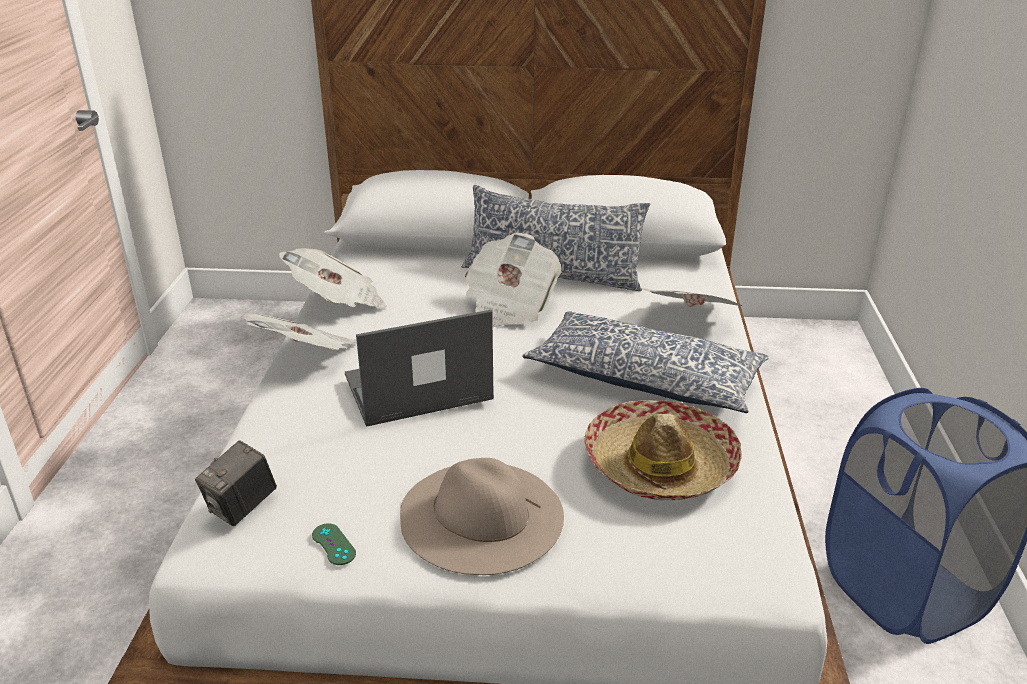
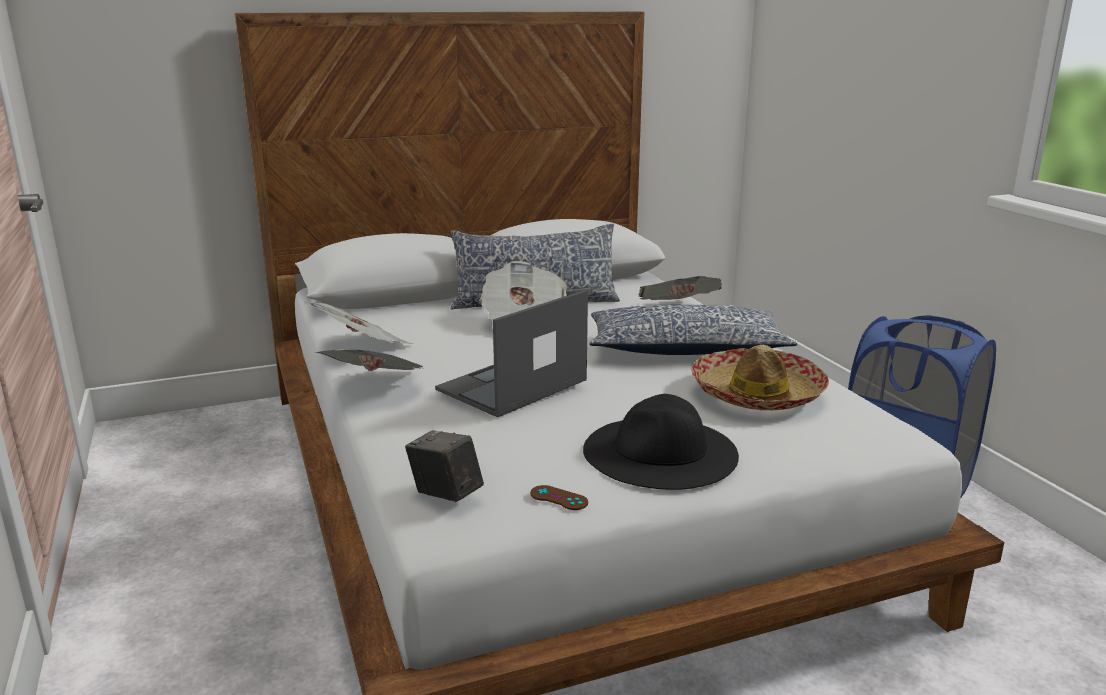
camera: 25 degrees left, 10 degrees down
camera [195,440,277,526] -> camera turned 120 degrees clockwise [405,430,484,502]
green game controller [312,523,356,565] -> brown game controller [530,485,588,510]
beige hat [400,458,564,575] -> black hat [583,394,739,490]

